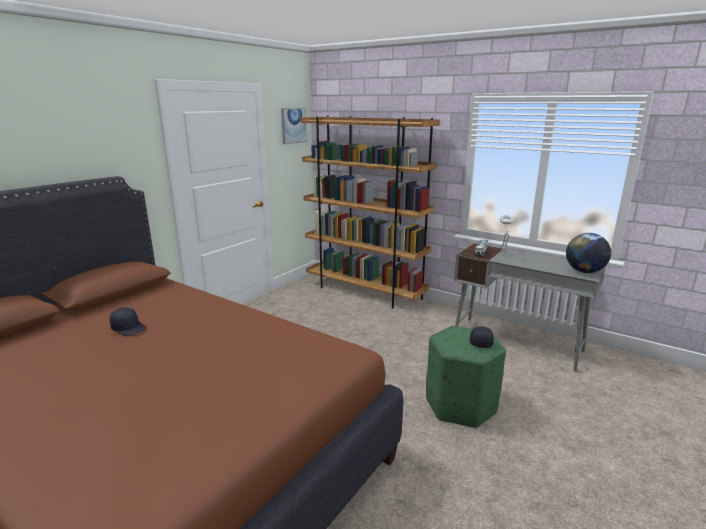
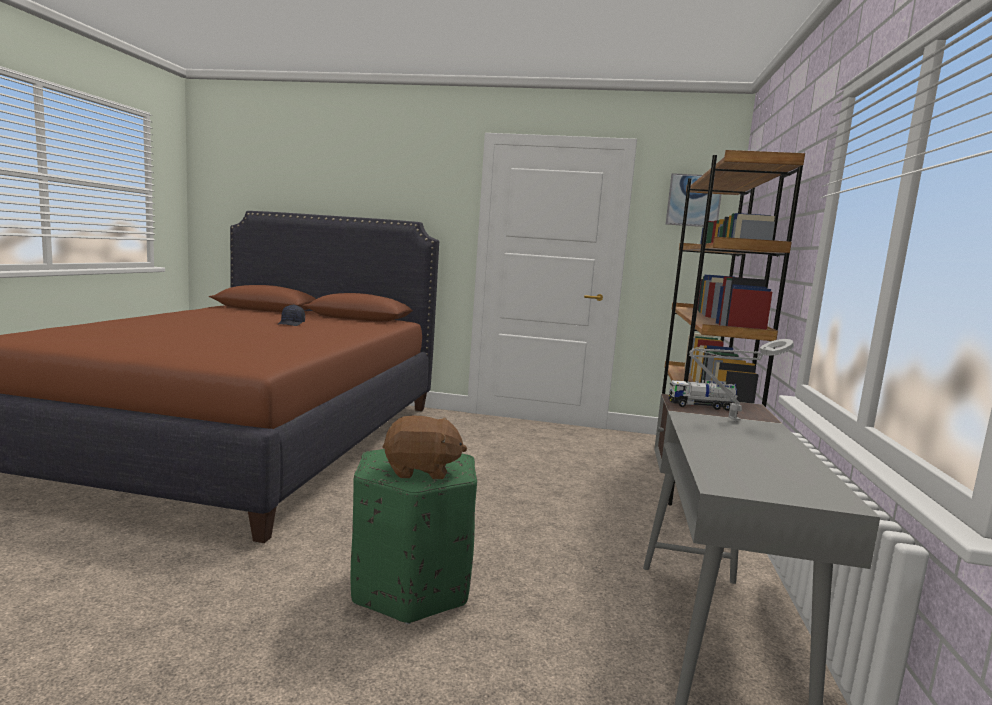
camera: 65 degrees right, 10 degrees down
black cap [470,326,494,348] -> brown plush toy [383,416,467,479]
globe [566,233,611,273] -> none

